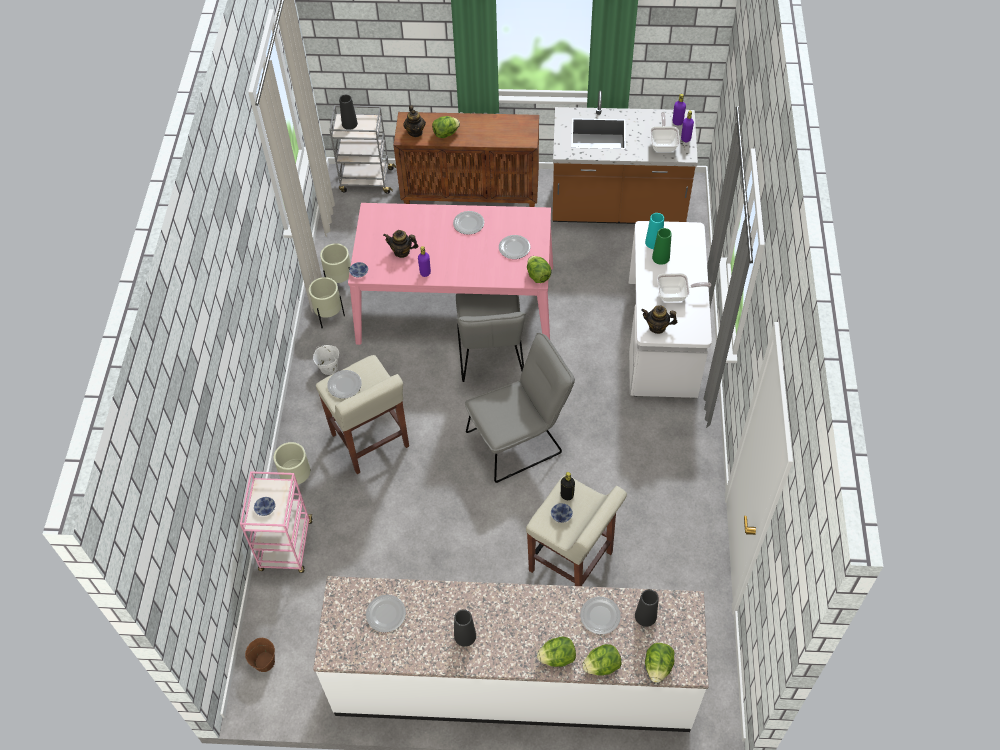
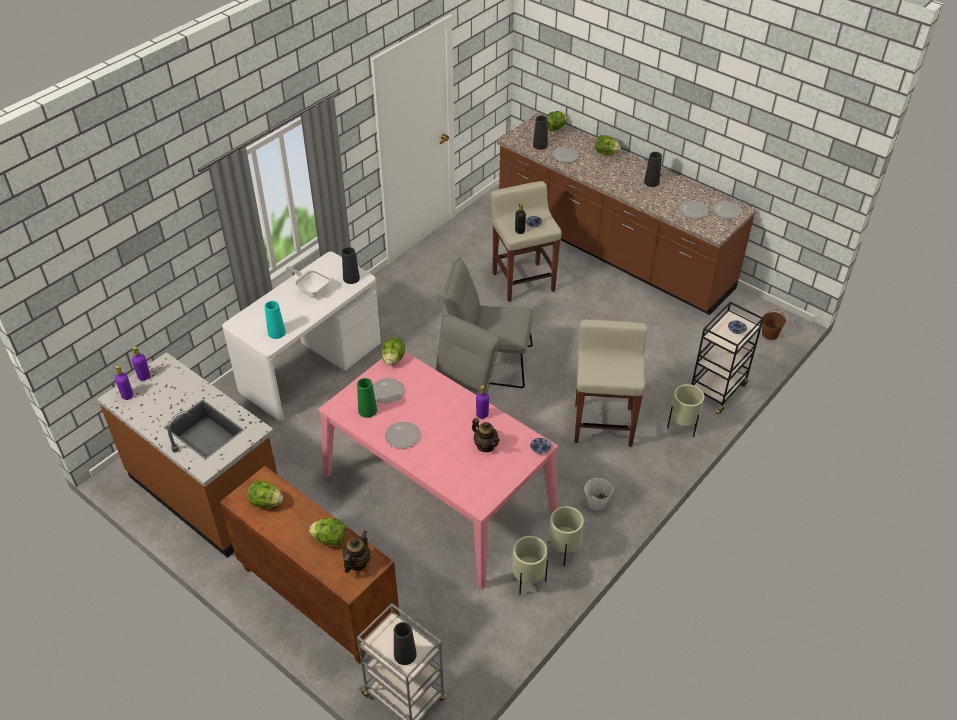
camera: 145 degrees left, 10 degrees down
pink cart [240,471,313,573] -> black cart [691,302,764,414]
white counter [313,576,709,732] -> brown counter [497,113,756,315]
plate [327,370,362,399] -> plate moved to [712,201,742,219]
lettuce [582,644,622,676] -> lettuce moved to [247,481,283,508]
teapot [641,305,677,334] -> black vase [342,247,360,284]
frying pan [650,112,680,152] -> none
green vase [652,228,672,265] -> green vase moved to [357,378,377,418]

